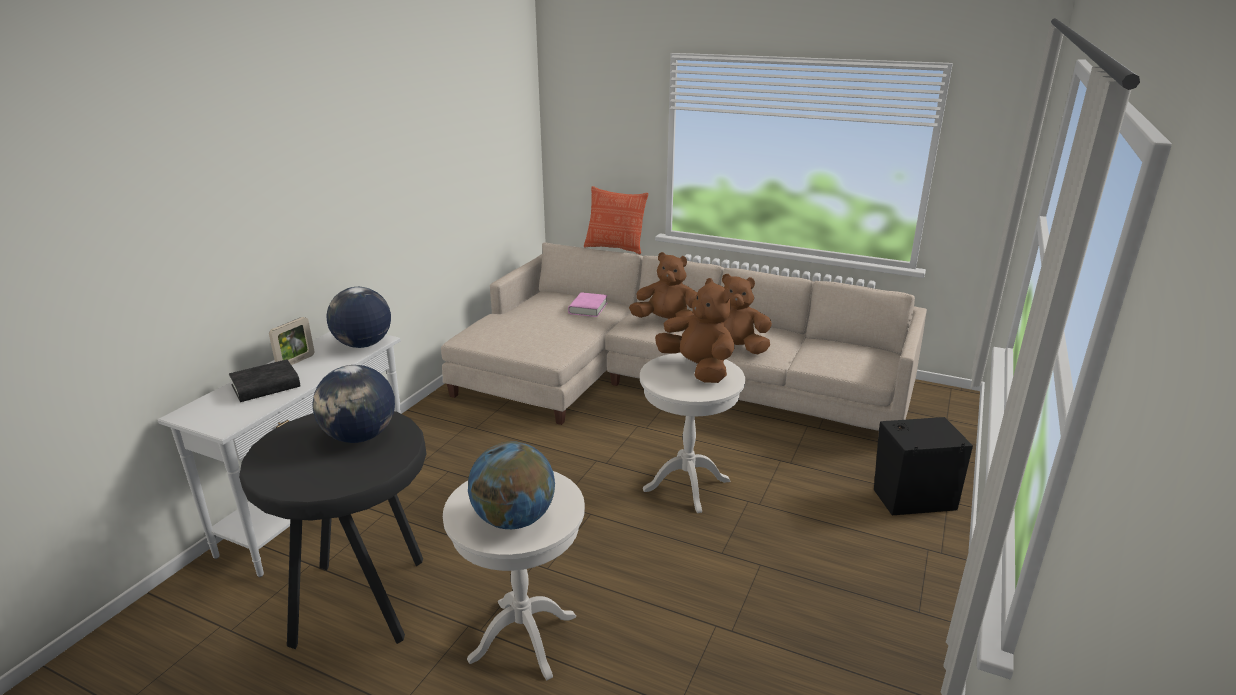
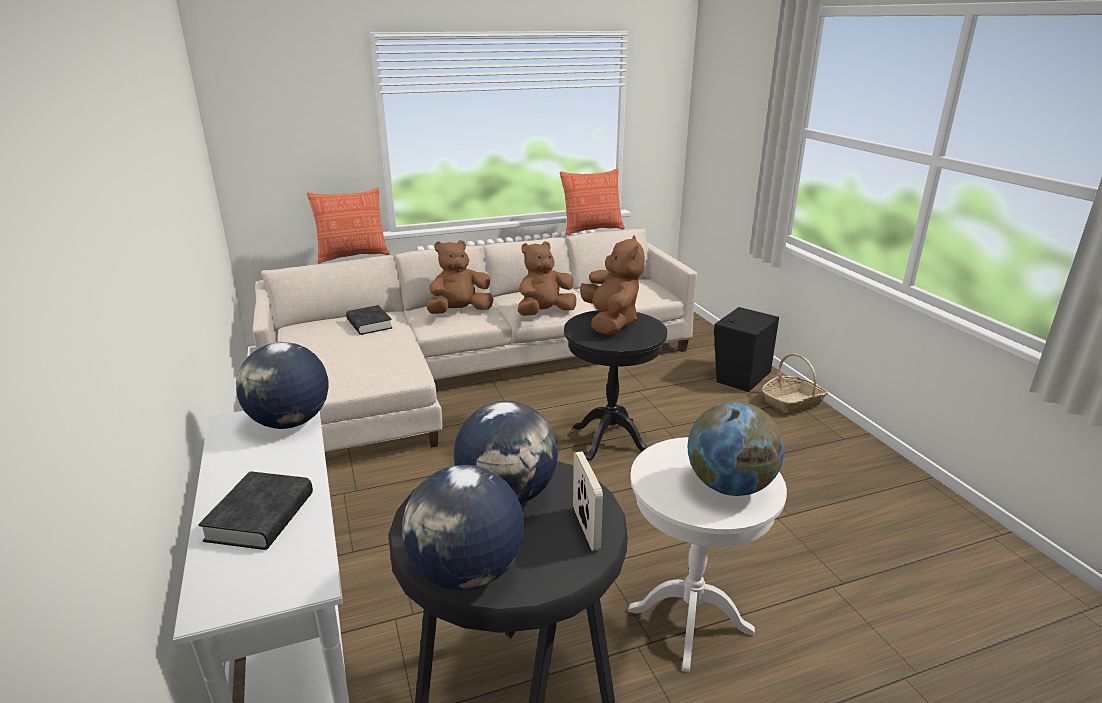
camera: 45 degrees left, 0 degrees up
picture frame [269,317,314,365] -> picture frame moved to [573,451,603,551]
pink book [568,292,607,317] -> black book [346,305,392,335]
white side table [640,353,745,513] -> black side table [564,310,667,461]
brown plush toy [655,278,734,383] -> brown plush toy turned 75 degrees clockwise [580,235,645,335]
none -> globe [402,465,525,590]
none -> orange pillow [560,168,625,235]
none -> basket [762,353,828,414]

